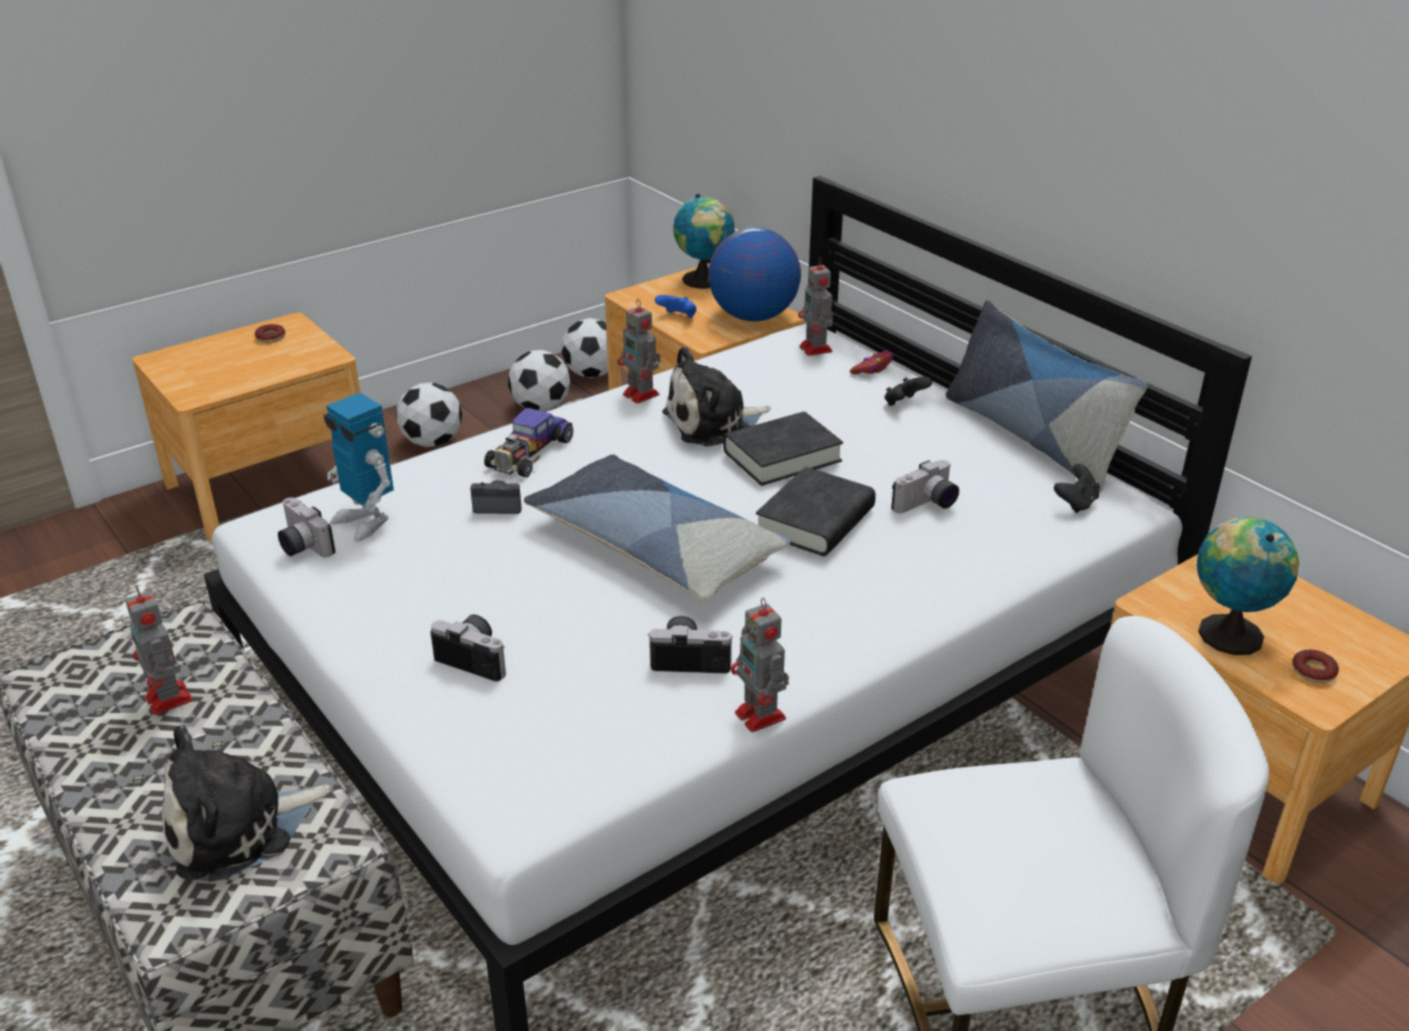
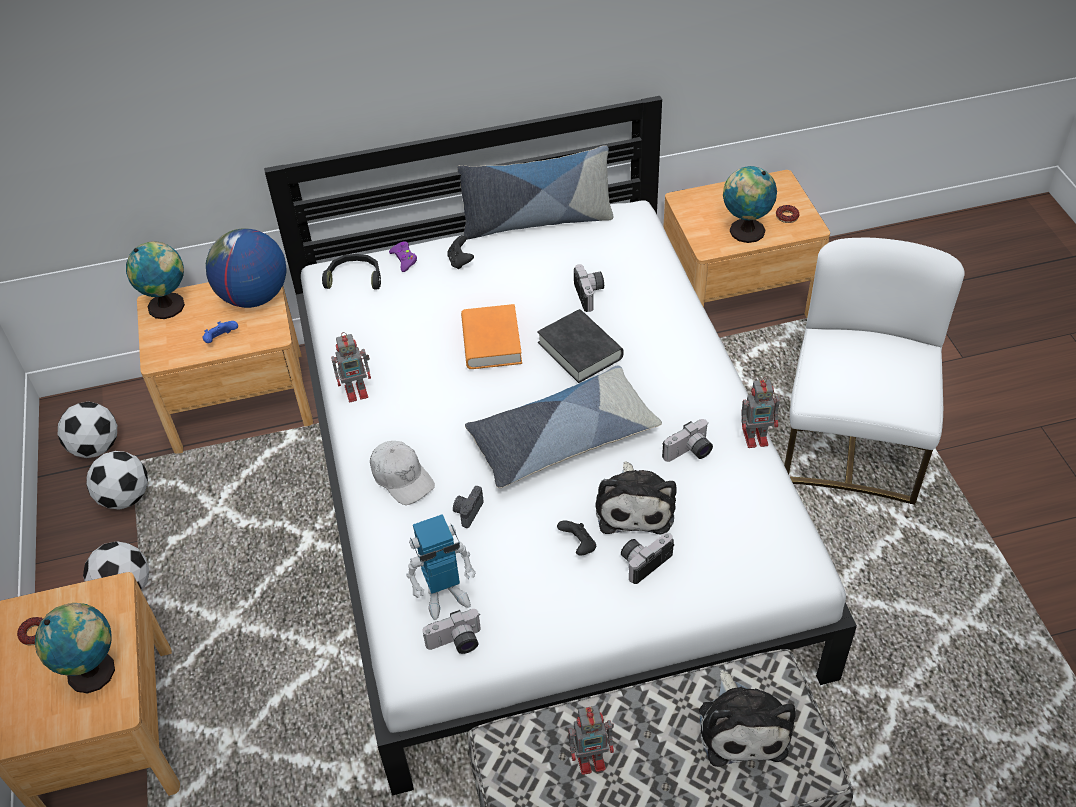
camera: 65 degrees left, 15 degrees up
toy car [484,408,573,477] -> white cap [370,441,435,505]
camera [649,616,733,673] -> camera turned 150 degrees counterclockwise [662,419,713,462]
plush toy [662,346,771,446] -> plush toy moved to [596,461,677,534]
black book [723,412,843,486] -> orange book [461,304,522,369]
toy robot [798,257,833,356] -> black headphones [322,254,381,290]
red game controller [850,351,893,374] -> purple game controller [389,241,417,272]
black game controller [1054,464,1100,513] -> black game controller moved to [557,520,596,556]
none -> globe [35,603,115,693]

